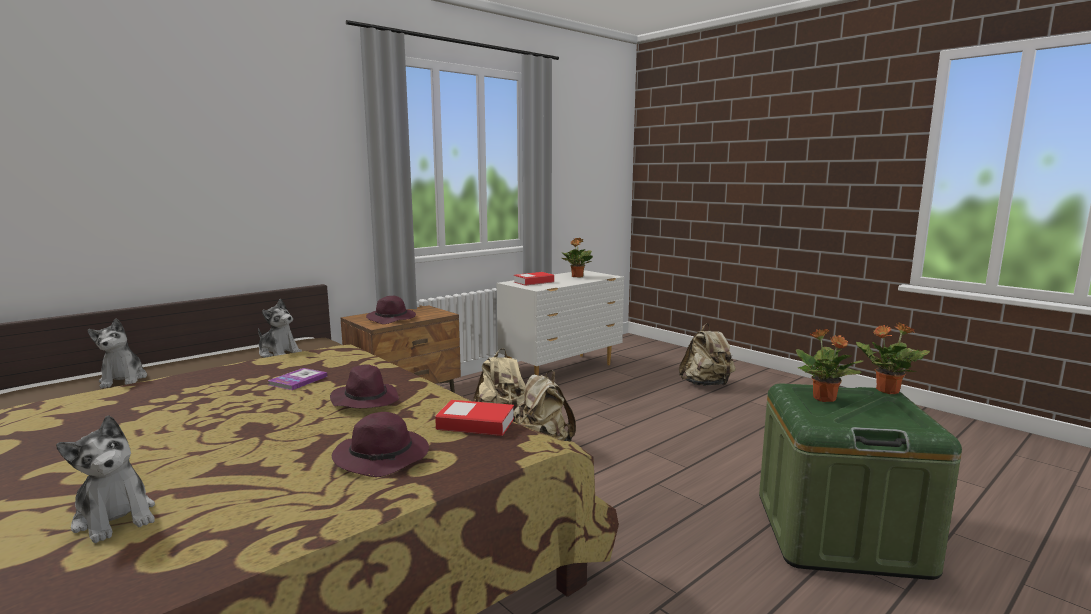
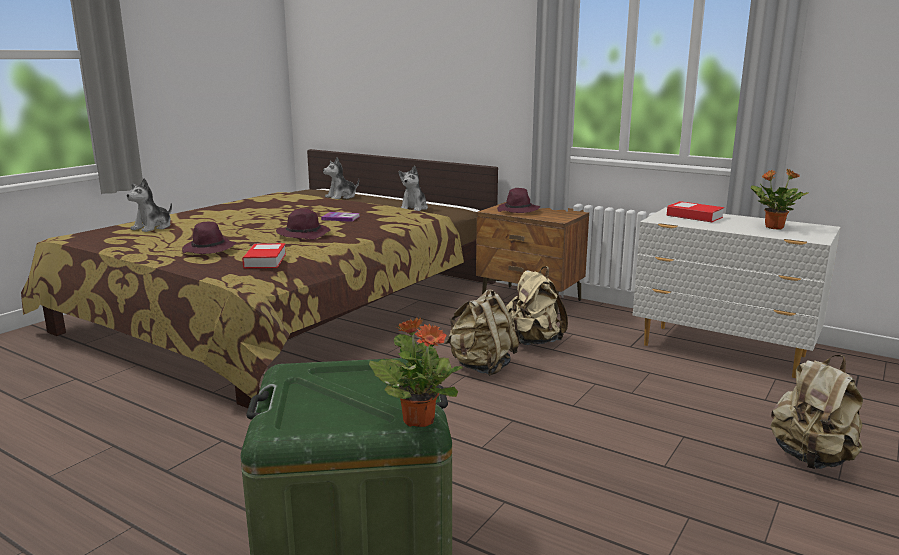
camera: 75 degrees right, 5 degrees up
potted plant [796,329,863,402] -> none

